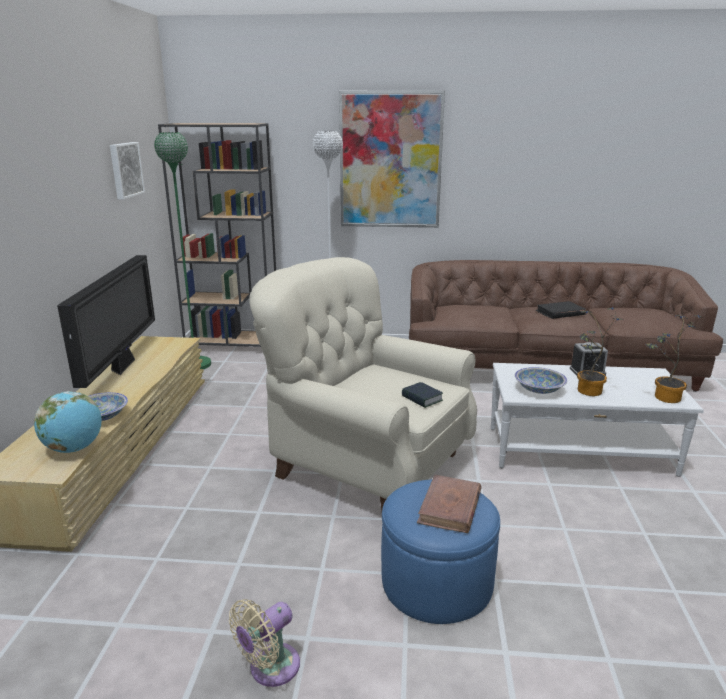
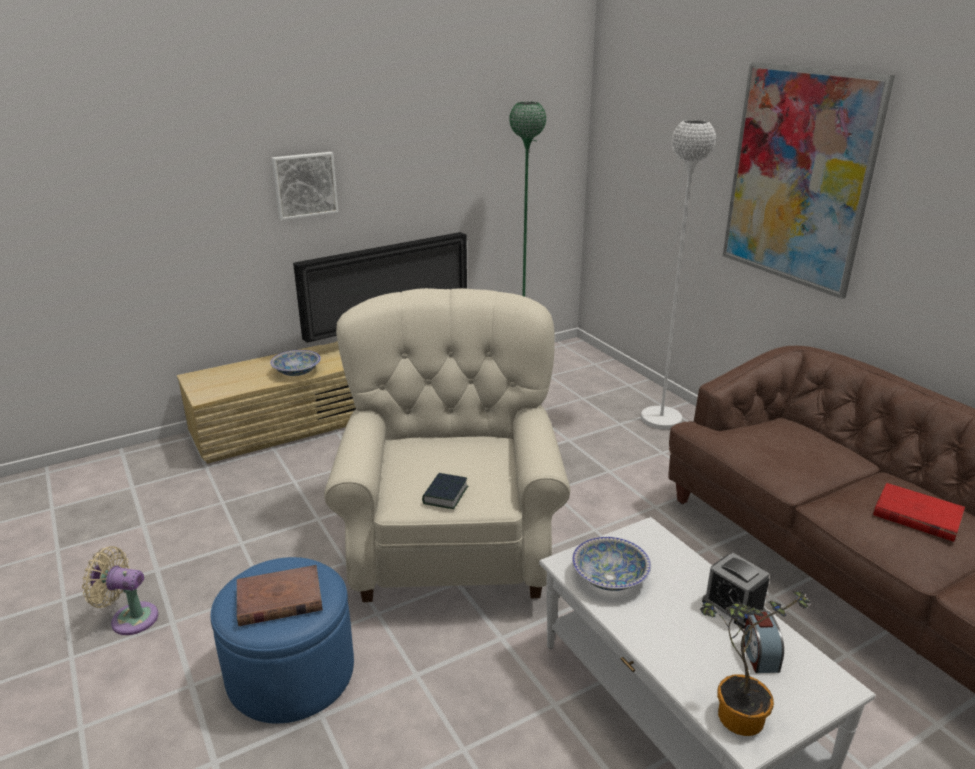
camera: 55 degrees right, 5 degrees up
globe [34,391,102,453] -> none
picture [110,142,145,199] -> picture moved to [272,152,338,220]
bookcase [158,123,276,347] -> none
black book [535,301,586,319] -> red book [873,483,965,542]
potted plant [577,307,622,396] -> none
none -> alarm clock [743,610,784,673]

